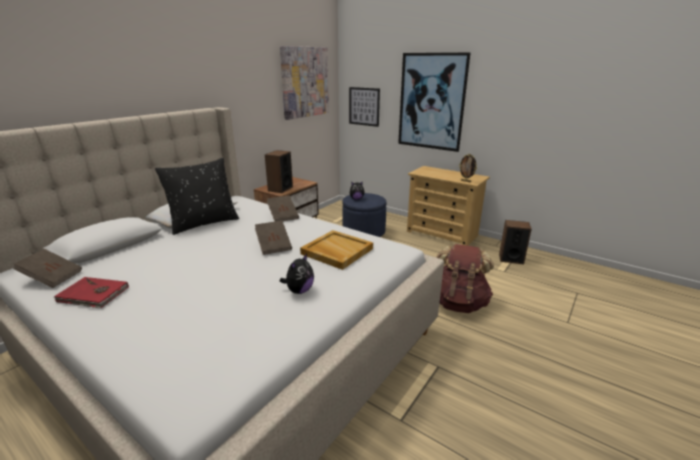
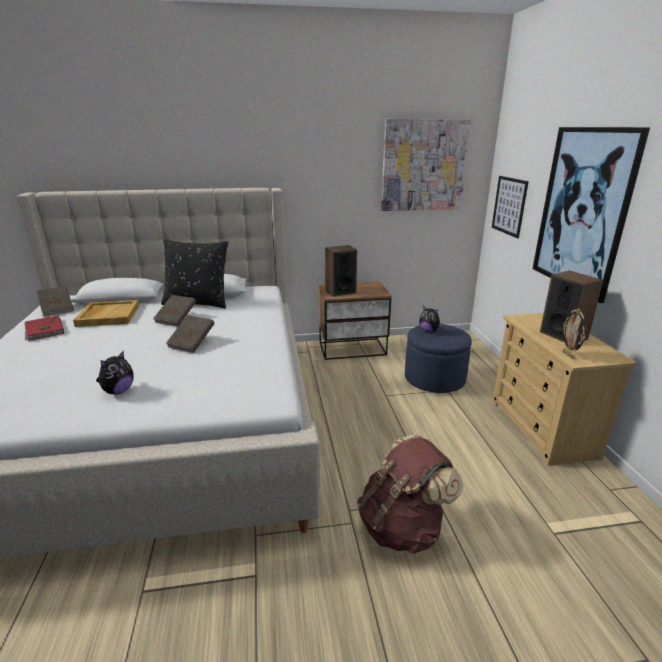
camera: 45 degrees right, 0 degrees up
brown book [267,195,299,222] -> brown book moved to [153,295,196,327]
plush toy [280,254,314,294] -> plush toy turned 45 degrees counterclockwise [96,350,134,394]
beige tray [300,230,373,270] -> beige tray moved to [73,300,139,327]
speaker [499,220,532,265] -> speaker moved to [540,271,603,342]

